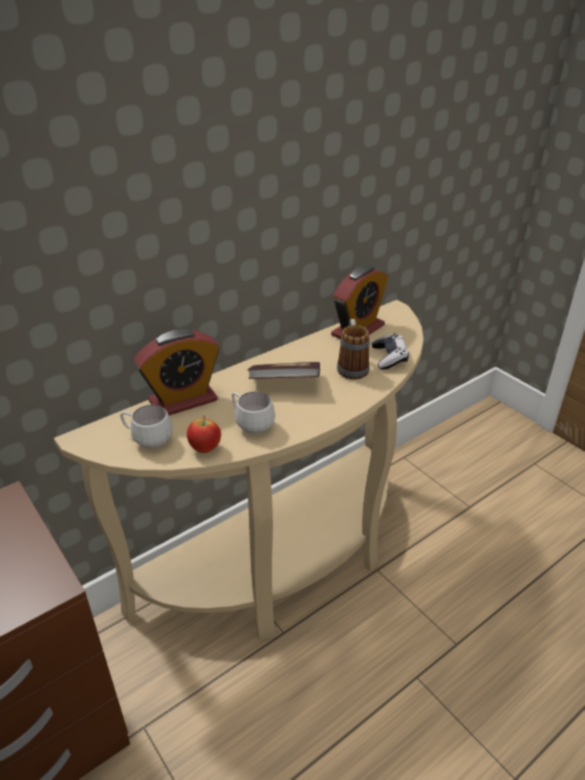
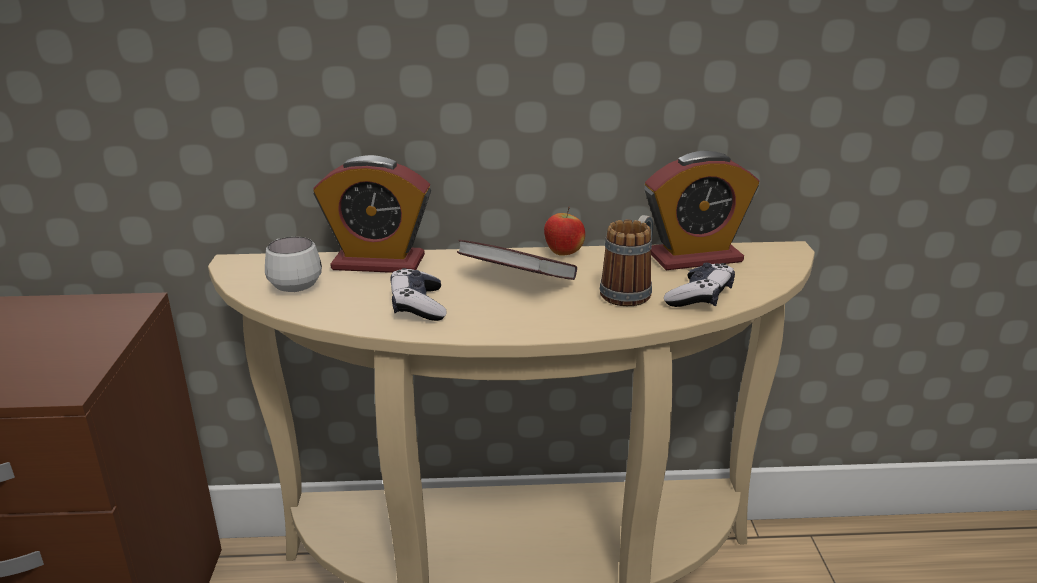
camera: 35 degrees right, 10 degrees down
apple [187,416,221,453] -> apple moved to [544,207,585,256]
white mug [232,391,275,434] -> game controller [390,268,447,321]

